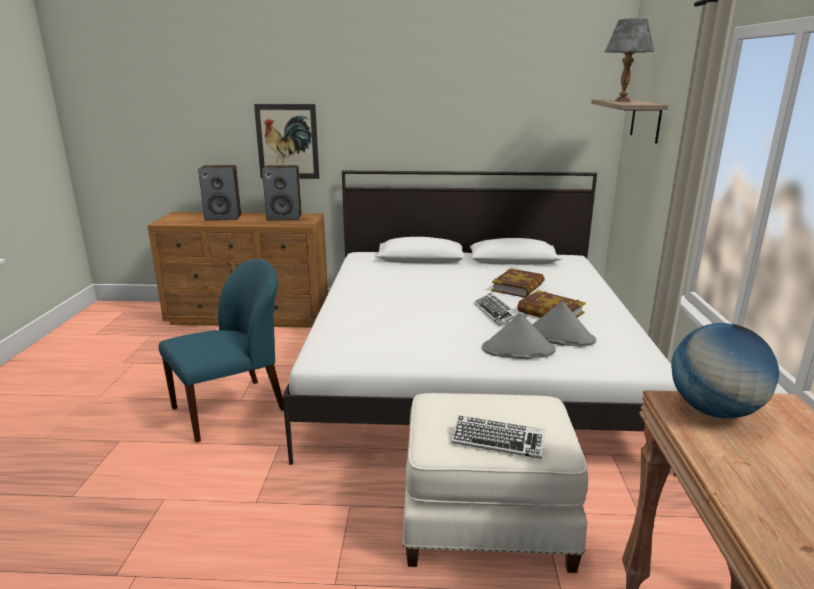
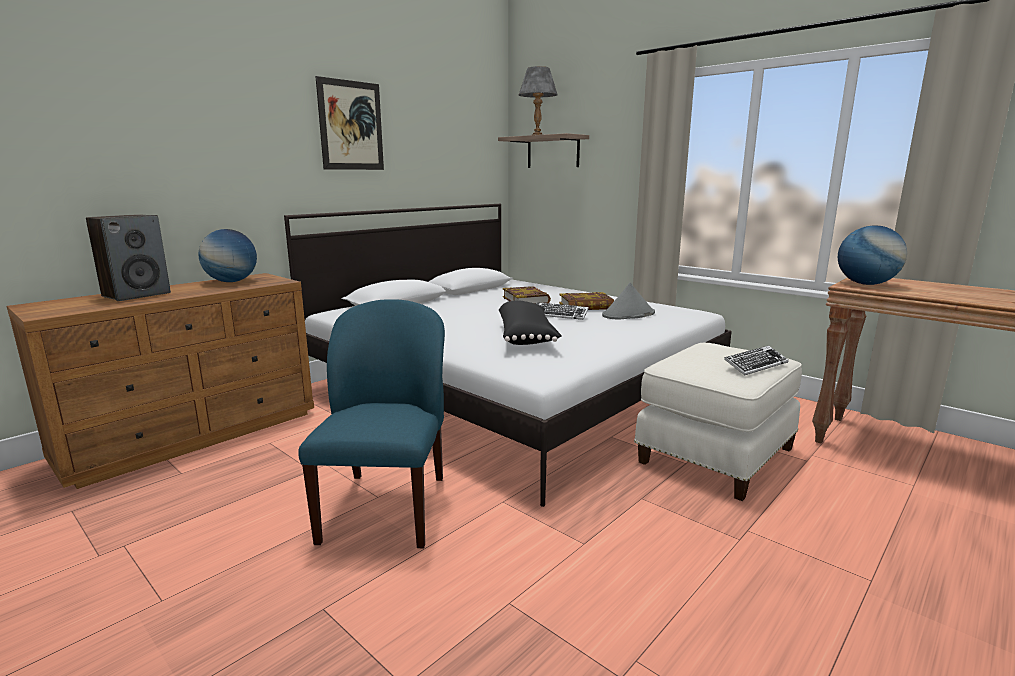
camera: 50 degrees left, 5 degrees down
picture [254,104,319,179] -> picture moved to [316,76,384,170]
speaker [262,165,302,221] -> globe [198,229,257,282]
grey hat [482,313,556,359] -> none
none -> black pillow [499,300,562,345]

